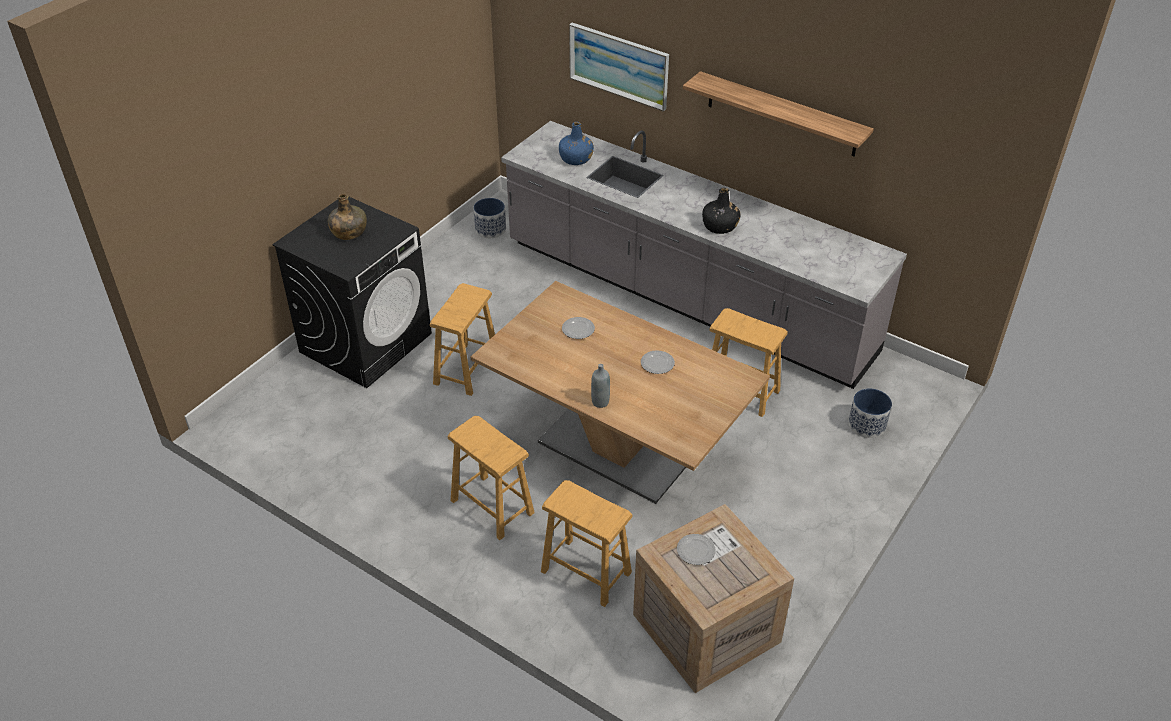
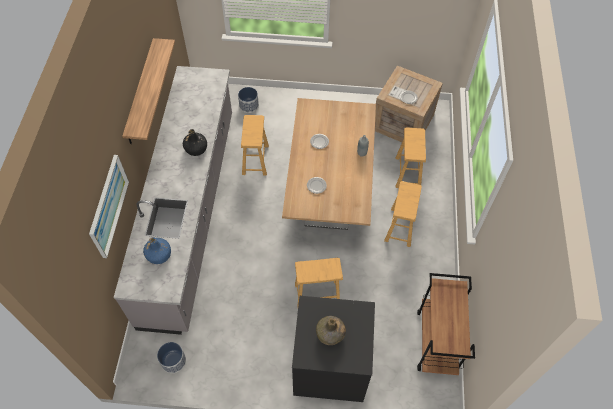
camera: 120 degrees left, 15 degrees up
none -> brown cart [417,273,475,375]

